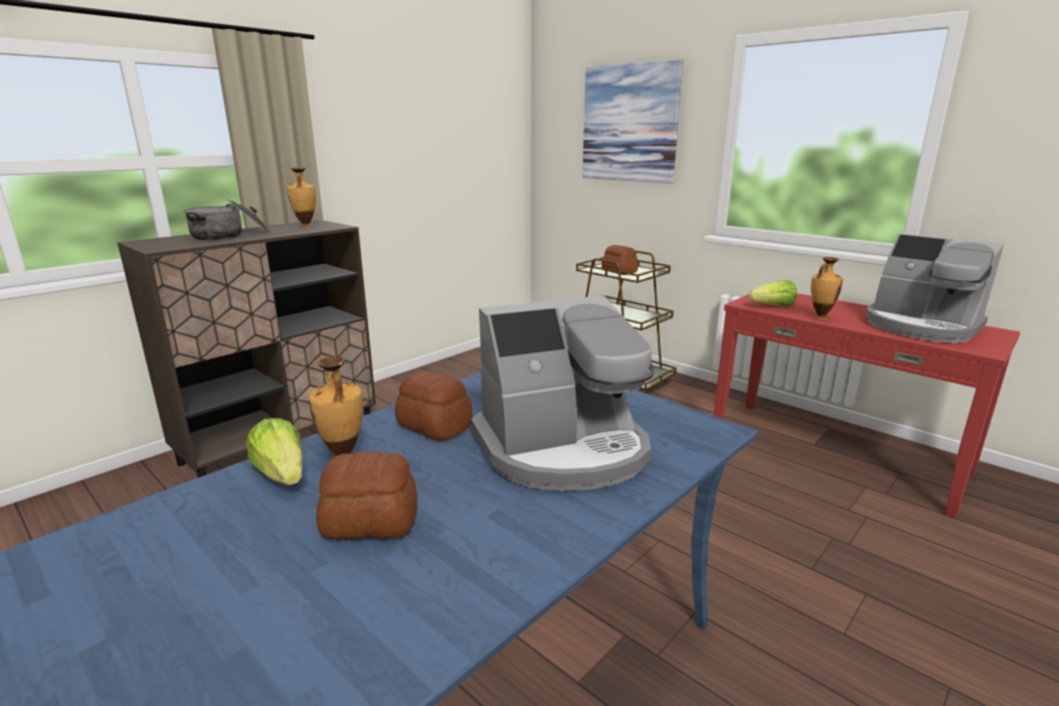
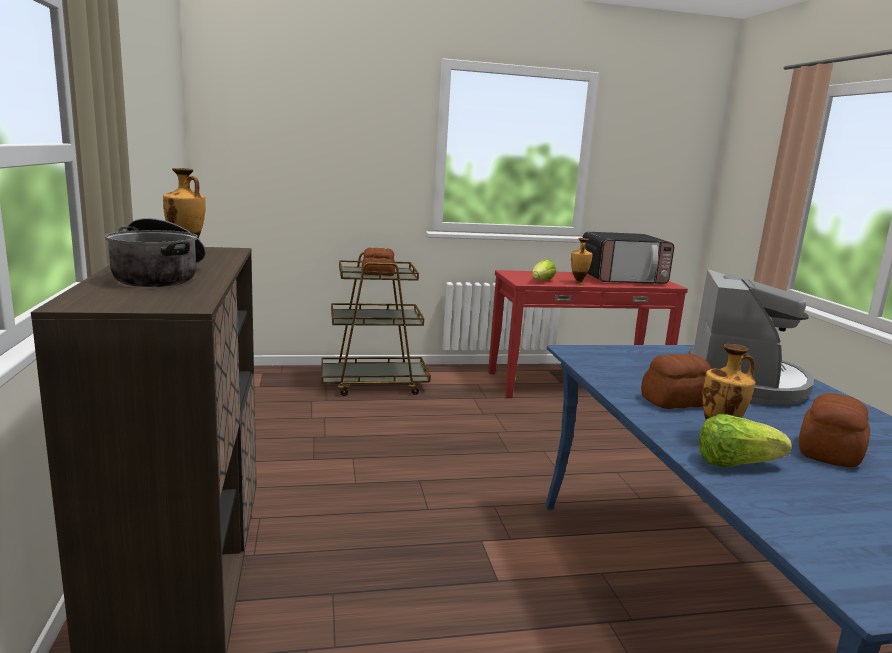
camera: 55 degrees left, 5 degrees down
picture [582,59,683,184] -> none
coffee machine [866,234,1004,343] -> microwave [583,232,674,284]

